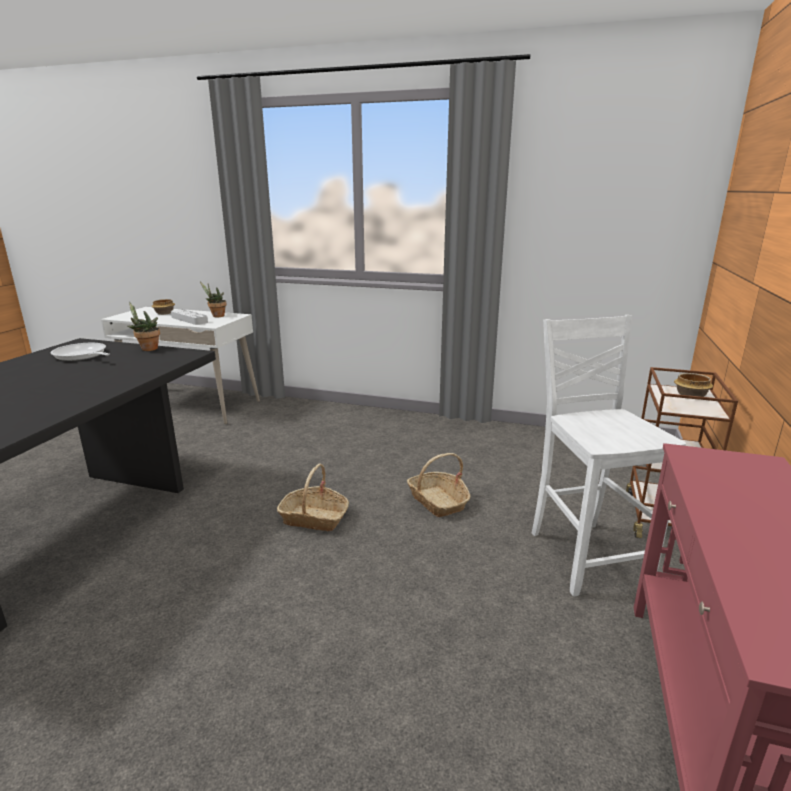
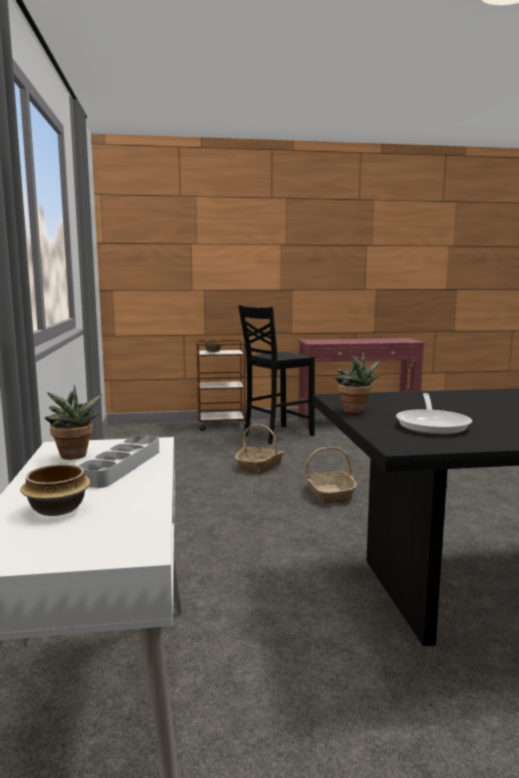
camera: 115 degrees left, 10 degrees down
white chair [532,315,686,597] -> black chair [238,305,315,444]

